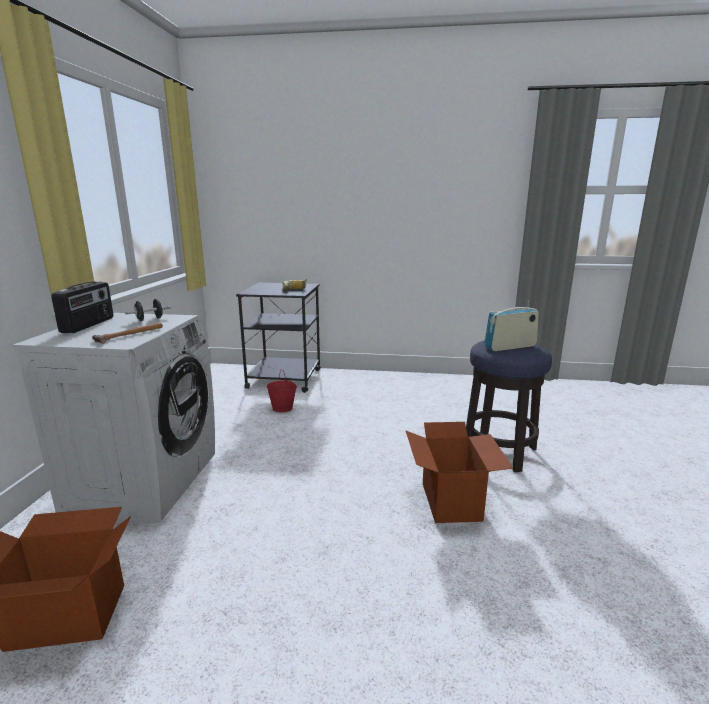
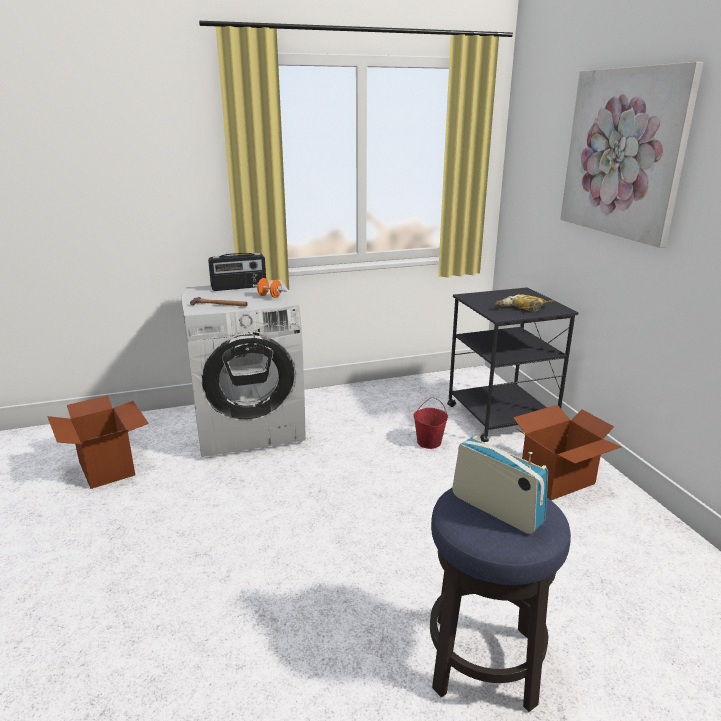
camera: 65 degrees right, 5 degrees up
black dumbbell [125,299,171,321] -> orange dumbbell [253,278,287,298]
cardboard box [406,422,513,523] -> cardboard box moved to [513,405,621,500]
none -> picture [560,62,703,248]

